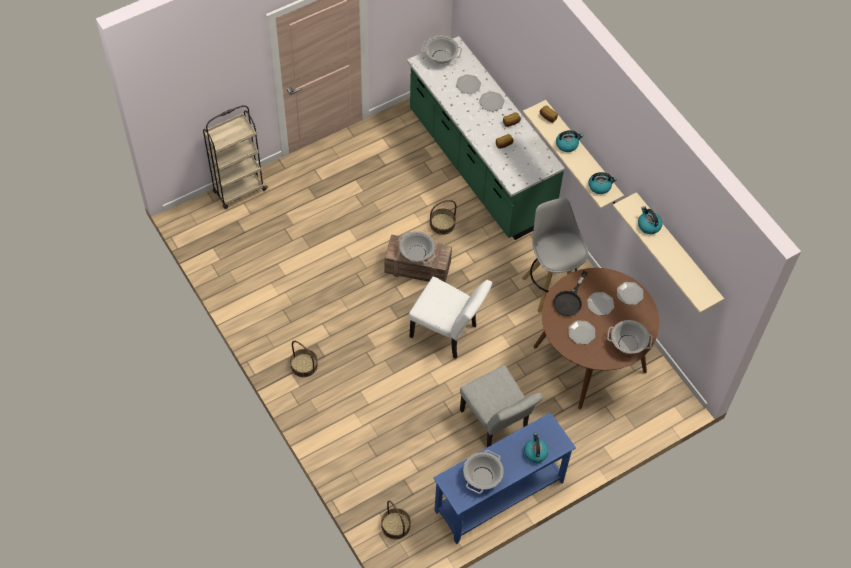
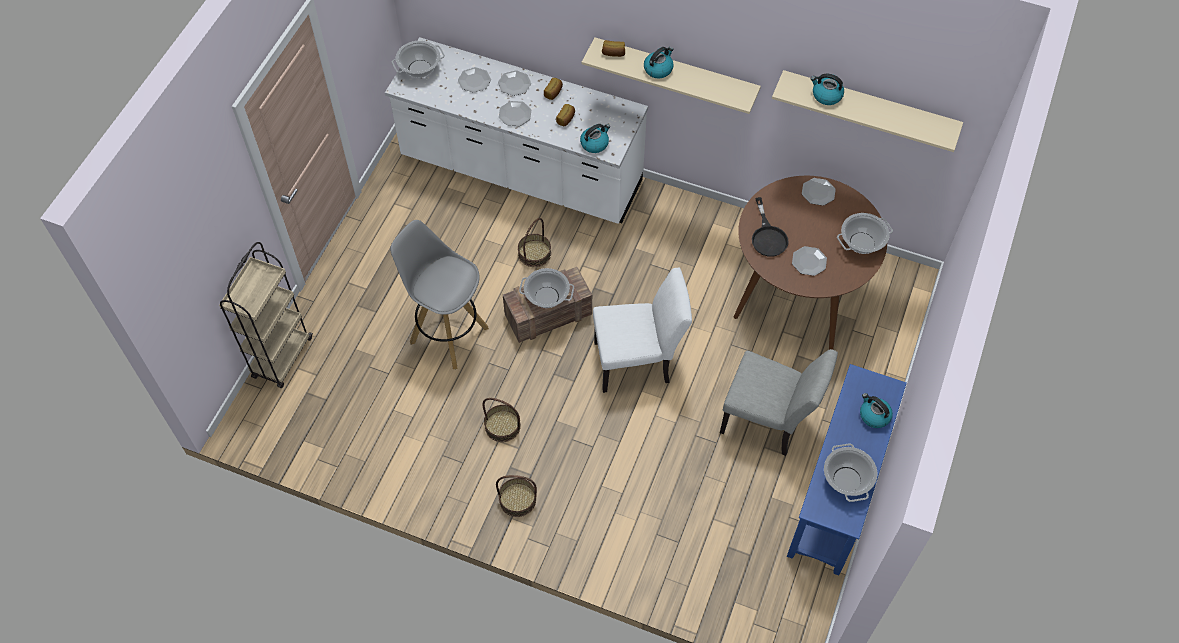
camera: 35 degrees left, 0 degrees up
basket [381,500,411,539] -> basket moved to [483,398,521,442]
green counter [407,36,565,240] -> white counter [385,37,648,224]
grey stool [522,198,589,313] -> grey stool moved to [390,220,489,369]
plate [587,292,614,315] -> plate moved to [499,101,531,126]
kettle [589,172,617,194] -> kettle moved to [580,124,610,153]

